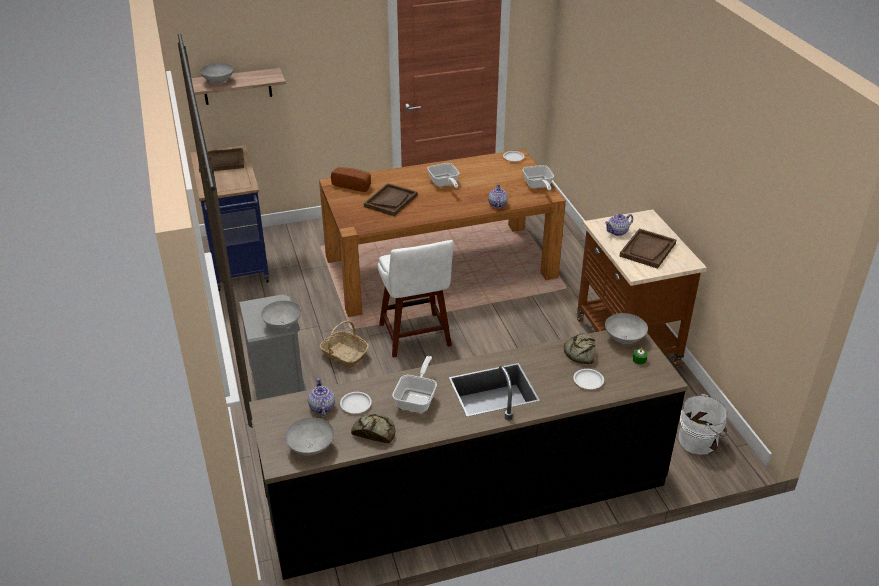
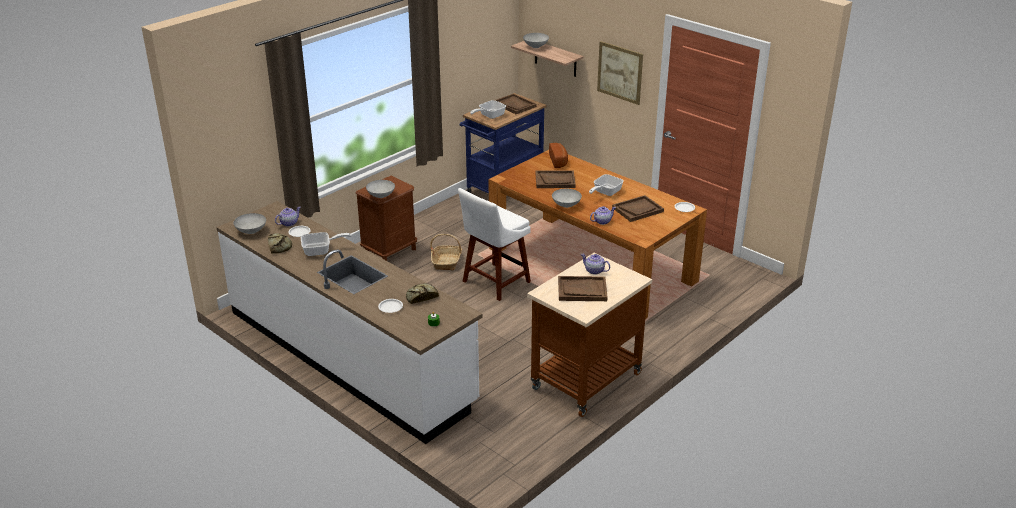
camera: 60 degrees right, 5 degrees down
grey nightstand [239,294,306,400] -> brown nightstand [356,176,417,261]
black counter [249,330,688,580] -> white counter [216,201,483,444]
frying pan [523,165,554,191] -> frying pan moved to [470,100,506,119]
grey bowl [605,313,648,344] -> grey bowl moved to [552,189,582,208]
white bucket [678,393,727,455] -> none
none -> picture [597,41,643,105]
none -> brown tray [612,195,664,222]

